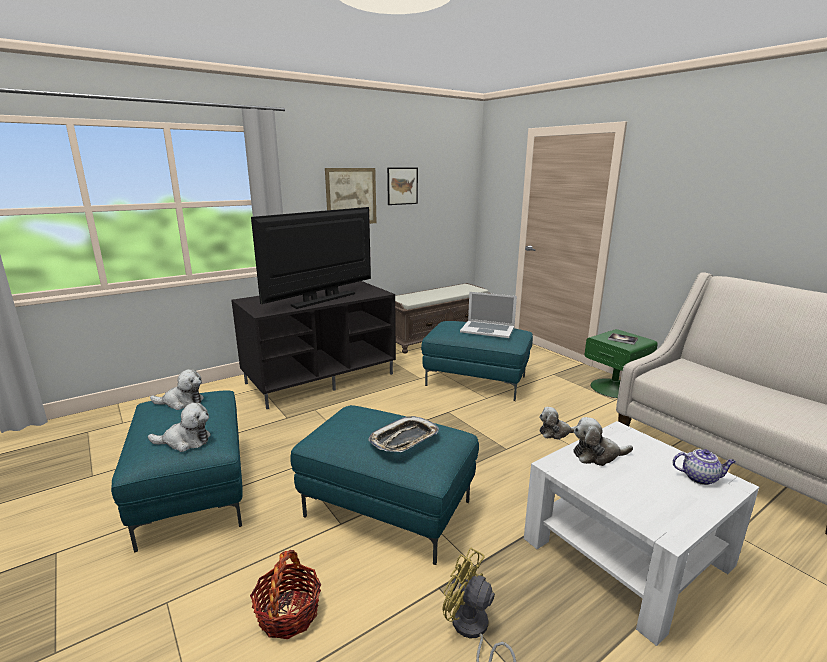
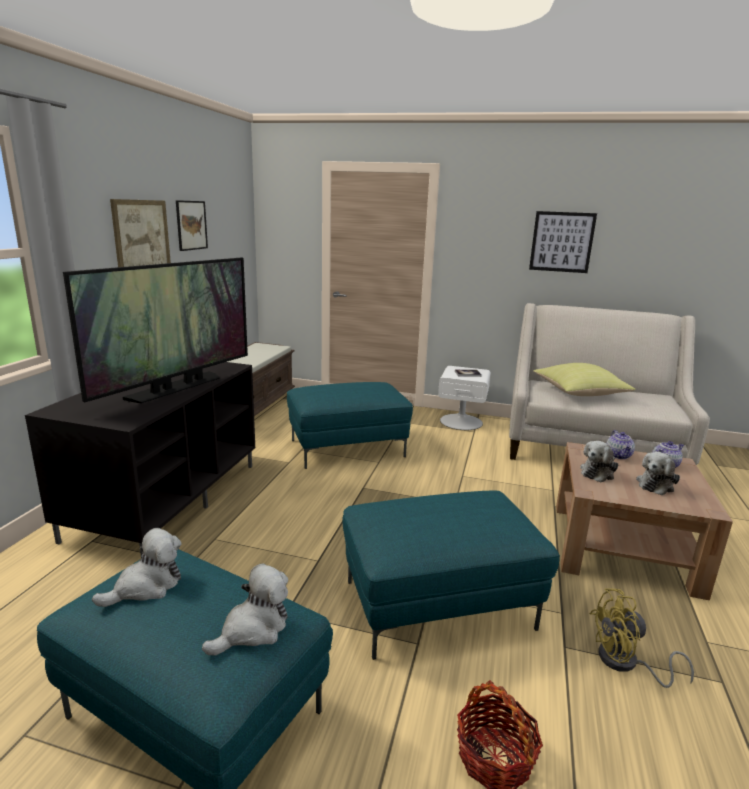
camera: 40 degrees left, 0 degrees up
television [251,207,371,309] -> television turned 150 degrees counterclockwise [63,258,248,403]
tray [368,416,439,452] -> none
laptop [460,292,517,338] -> none
white coffee table [524,421,759,646] -> brown coffee table [556,442,733,600]
plush toy [539,407,577,440] -> plush toy moved to [636,452,680,495]
green nightstand [585,329,658,398] -> white nightstand [438,366,491,430]
none -> picture [529,211,597,273]
none -> yellow pillow [533,363,635,396]
none -> teapot [606,430,635,459]

